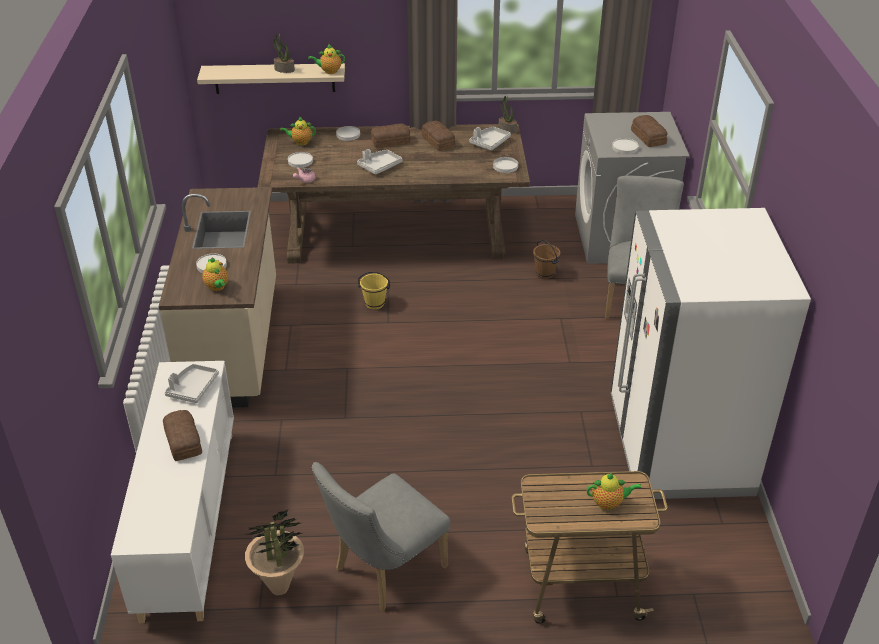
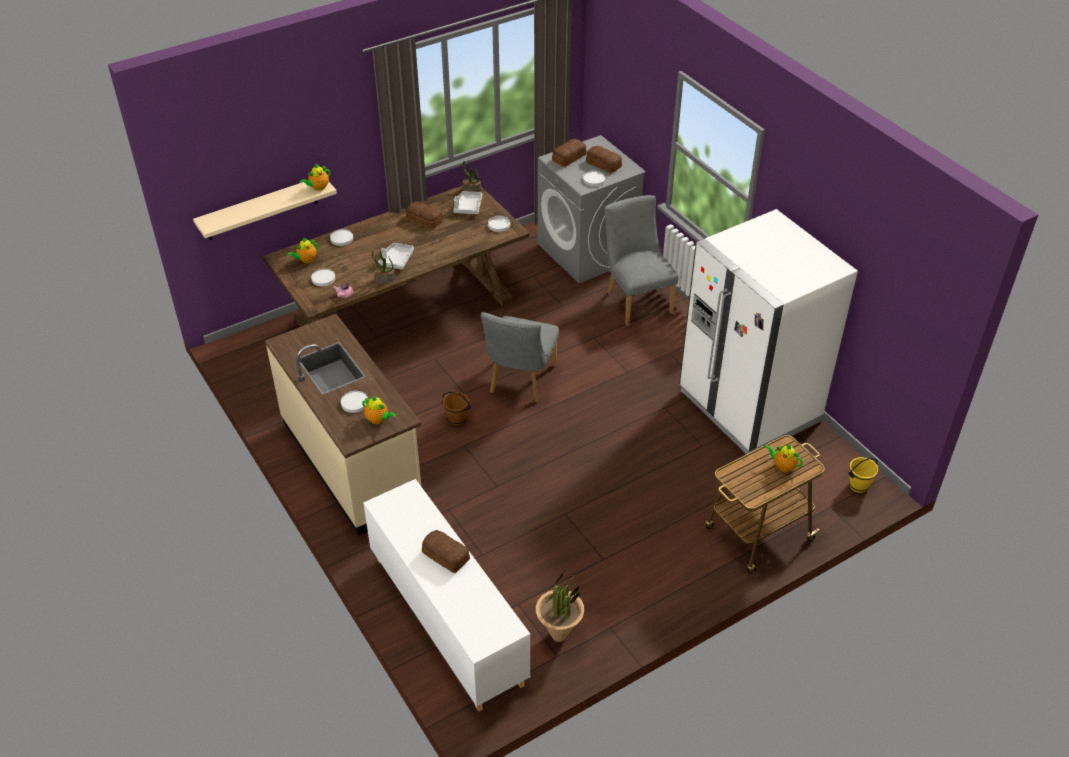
camera: 30 degrees left, 5 degrees up
grey tray [164,364,219,403] -> none
potted plant [273,33,295,73] -> potted plant moved to [372,250,395,283]
grey chair [312,462,450,611] -> grey chair moved to [481,312,559,402]
yellow bucket [358,272,390,310] -> yellow bucket moved to [848,457,878,493]
bread [371,123,411,148] -> bread moved to [552,139,587,167]
brown bucket [533,240,560,279] -> brown bucket moved to [442,392,471,426]
teapot [587,473,641,510] -> teapot turned 120 degrees counterclockwise [764,444,803,472]

